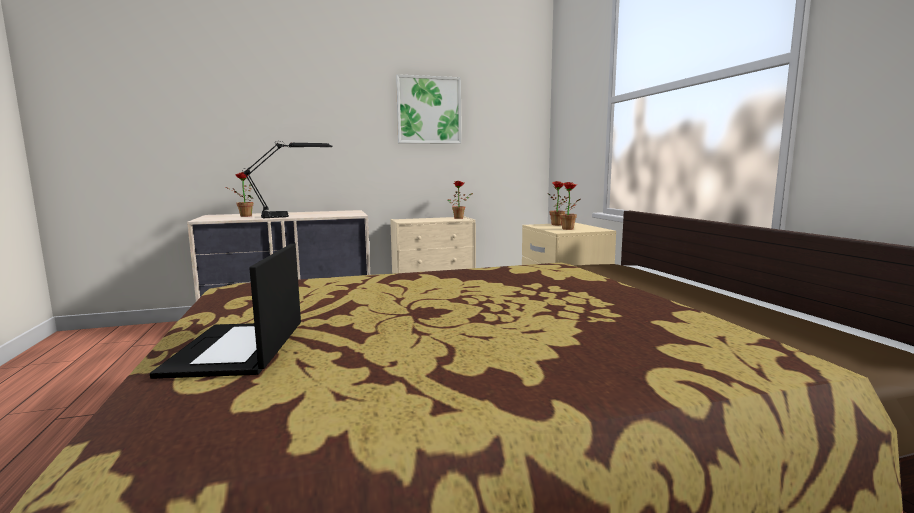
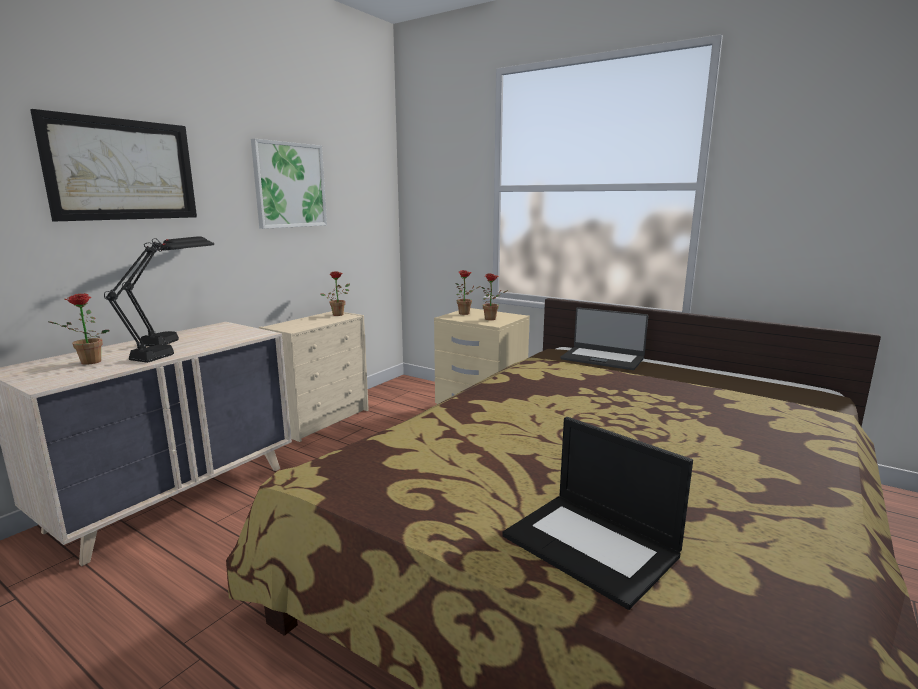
camera: 40 degrees left, 5 degrees up
none -> picture [30,109,197,221]
none -> black table lamp [122,236,207,346]
none -> laptop [561,307,648,370]

